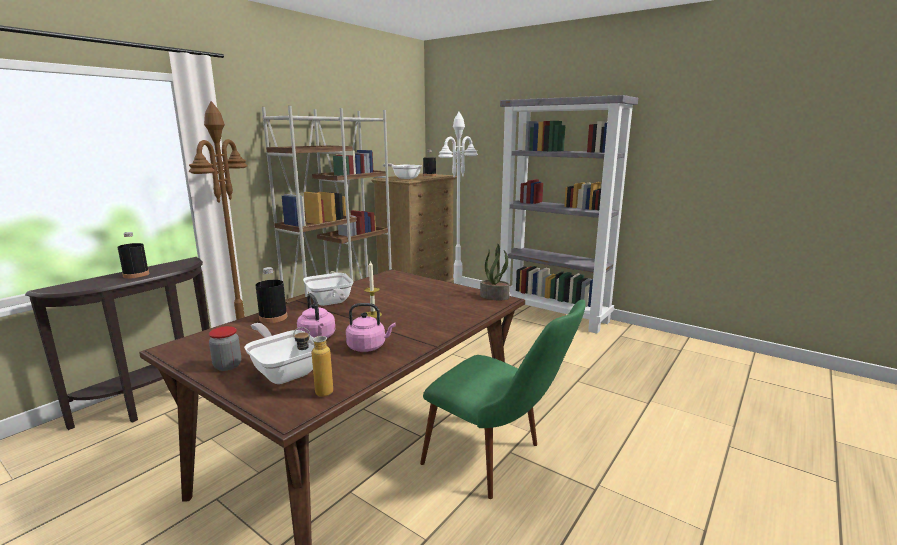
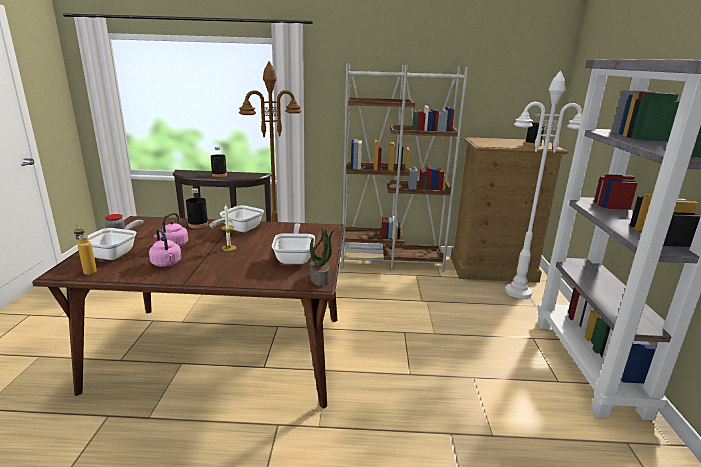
camera: 55 degrees right, 5 degrees up
frying pan [383,163,422,179] -> frying pan moved to [272,224,315,264]
green chair [420,299,586,499] -> none

